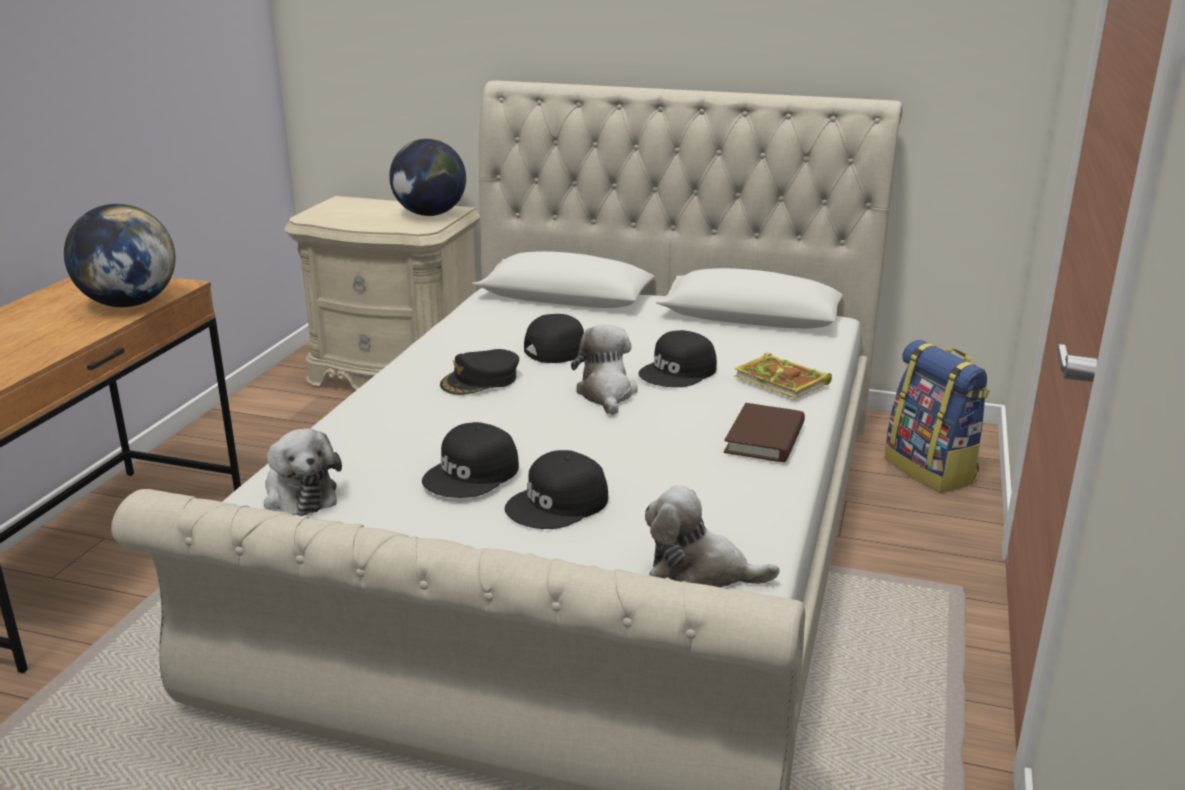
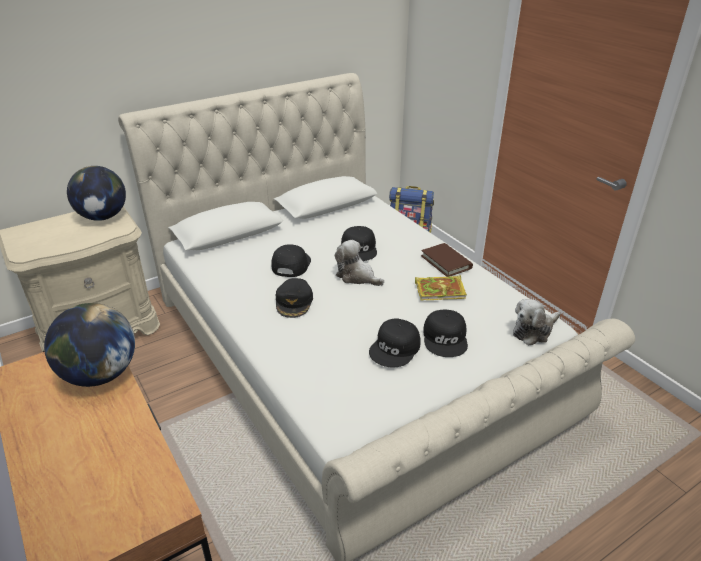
camera: 50 degrees left, 10 degrees up
plush toy [264,428,342,516] -> none
black cap [422,422,519,498] -> black cap turned 45 degrees clockwise [369,318,421,368]
book [734,352,832,399] -> book moved to [415,275,467,301]

